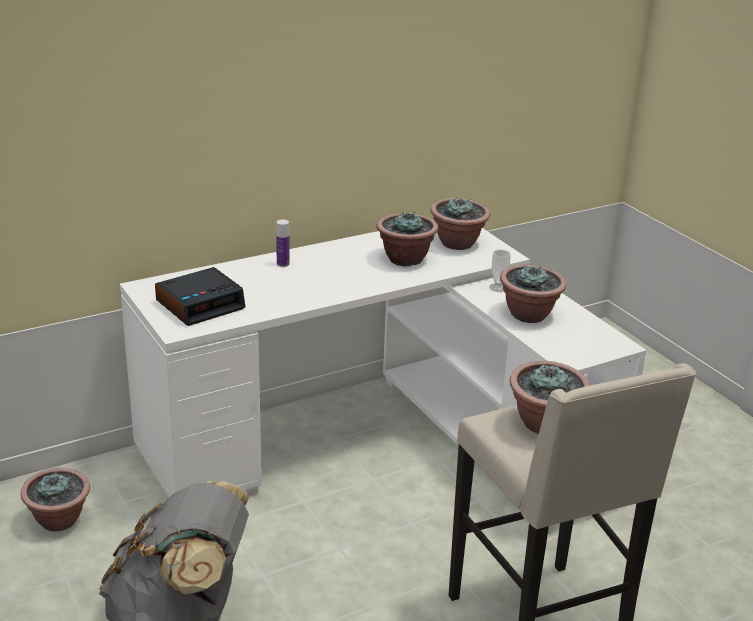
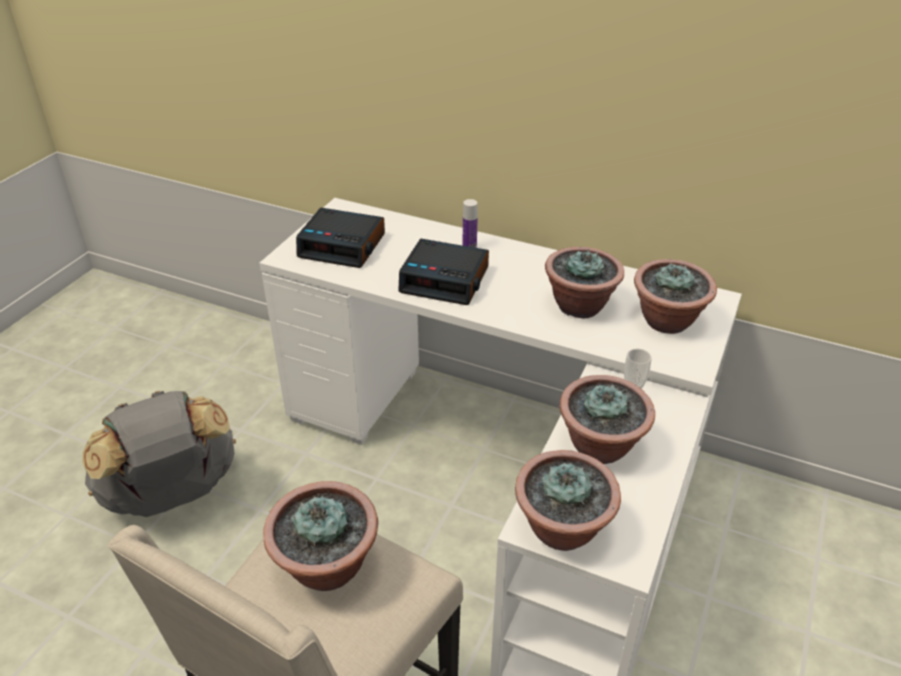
camera: 55 degrees right, 10 degrees up
potted plant [21,468,90,532] -> potted plant moved to [515,450,621,551]
none -> alarm clock [398,239,489,305]

